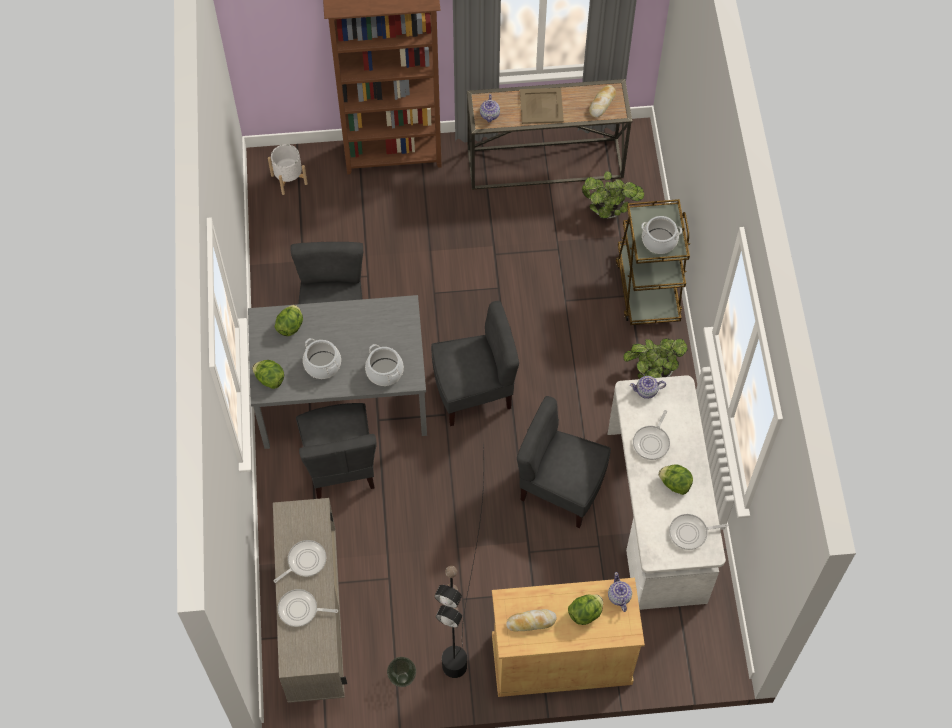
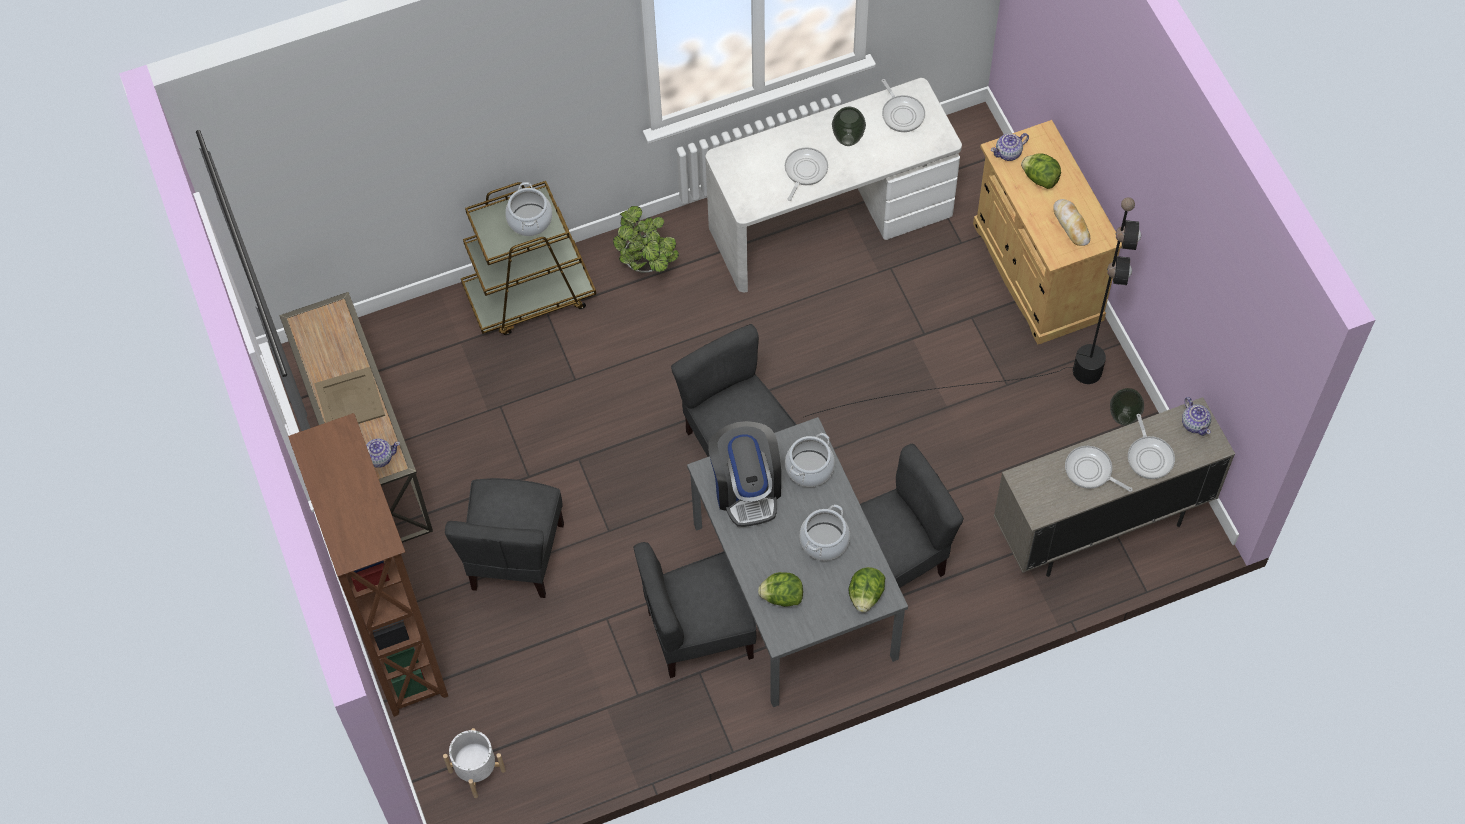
camera: 105 degrees left, 0 degrees up
grey chair [517,396,611,528] -> grey chair moved to [445,478,564,598]
potted plant [582,171,644,218] -> none
bread [589,85,616,118] -> none
teapot [630,376,666,399] -> teapot moved to [1182,397,1211,436]
frying pan [633,410,670,460] -> frying pan turned 75 degrees counterclockwise [785,147,828,201]
lettuce [658,464,693,495] -> vase [832,107,866,146]
none -> coffee machine [708,421,781,527]

